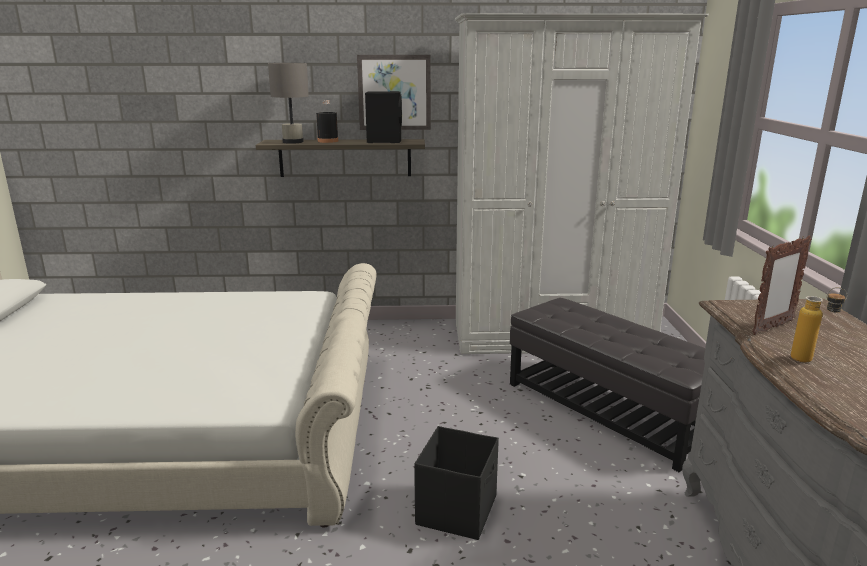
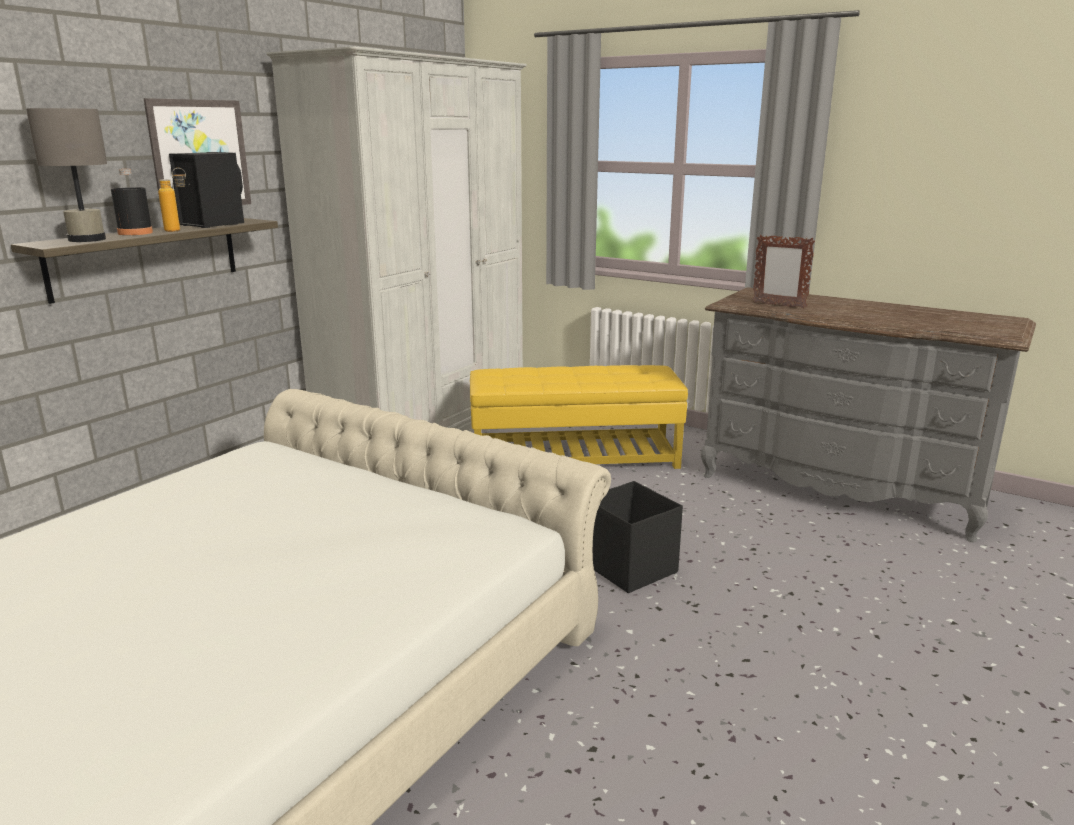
camera: 55 degrees left, 0 degrees up
black ottoman [510,298,705,472] -> yellow ottoman [470,365,688,469]
picture frame [752,236,811,335] -> picture frame turned 120 degrees clockwise [752,235,815,309]
bottle [791,287,847,362] -> bottle moved to [158,168,186,232]

